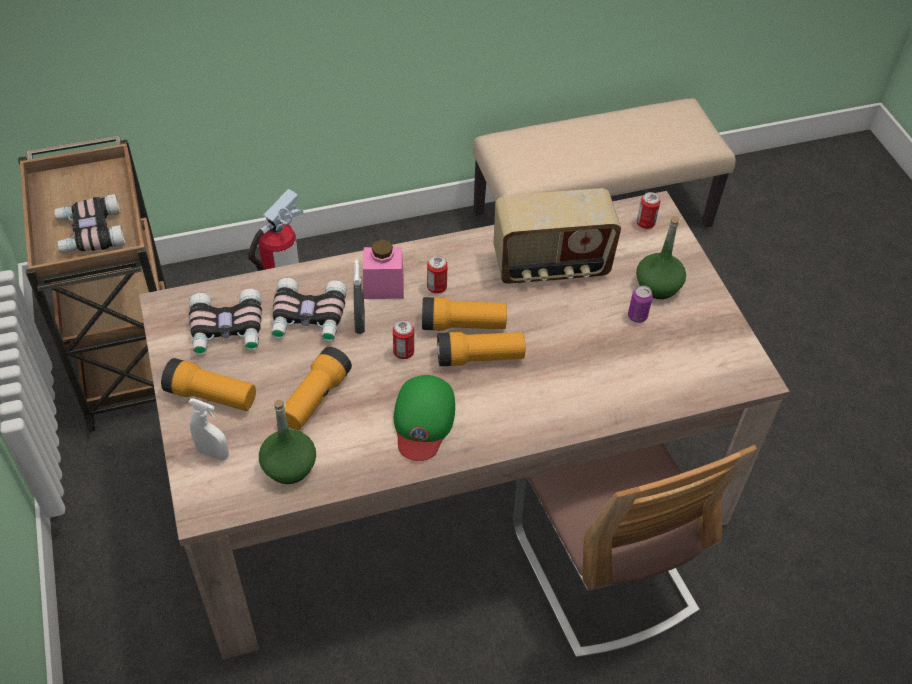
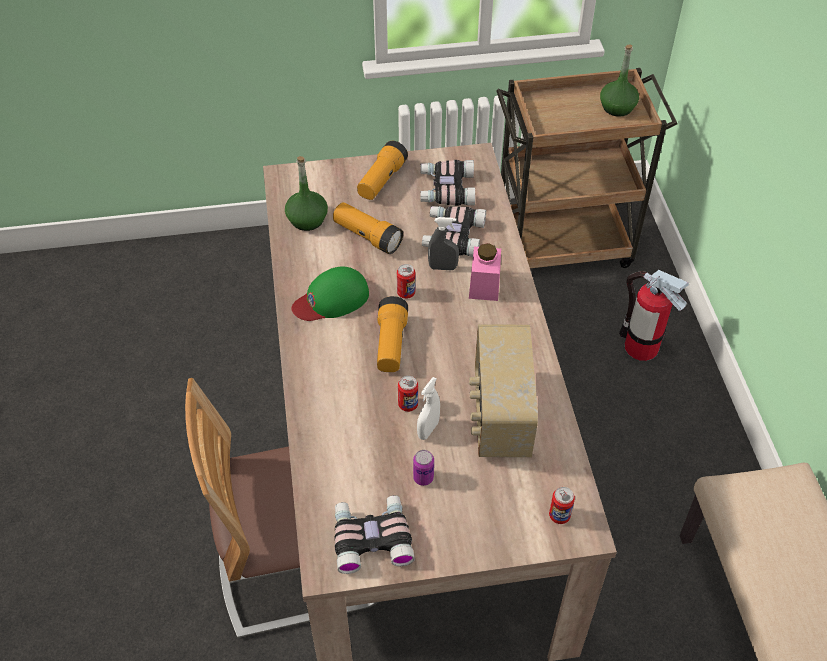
camera: 100 degrees right, 0 degrees up
binoculars [54,194,125,253] -> binoculars moved to [335,495,415,574]
white spray bottle [189,398,229,461] -> white spray bottle moved to [417,377,440,440]
green cap [394,375,455,461] -> green cap turned 45 degrees counterclockwise [292,266,369,321]
flashlight [421,297,507,331] -> none
can [427,255,448,294] -> can moved to [398,376,418,412]
green bottle [636,216,686,299] -> green bottle moved to [600,44,639,117]

